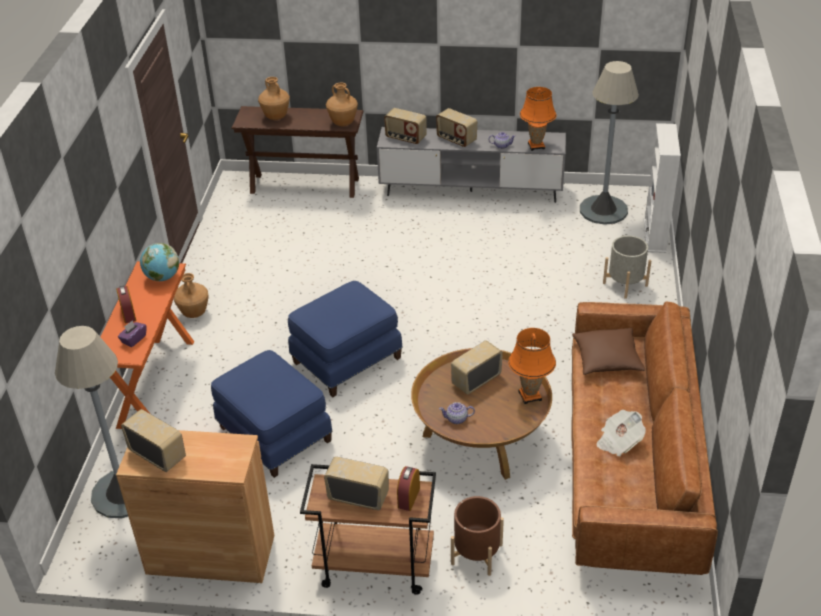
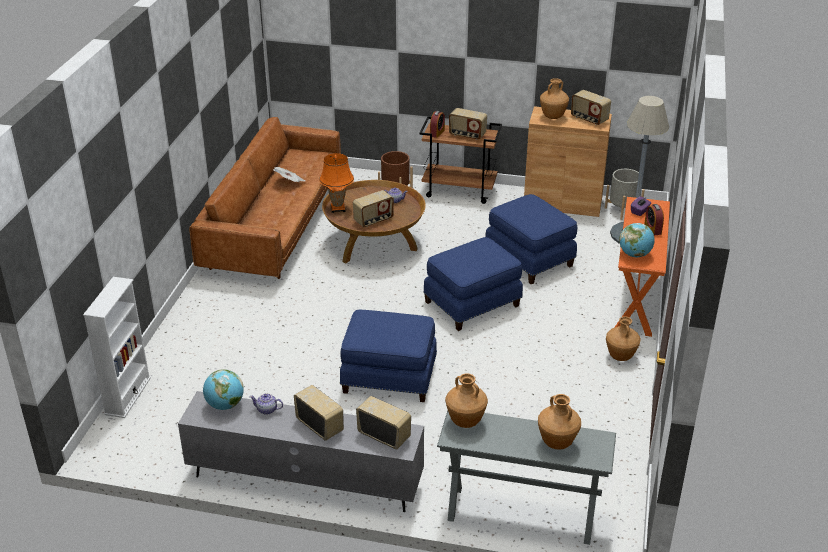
camera: 175 degrees left, 5 degrees down
brown console table [231,106,364,198] -> grey console table [437,410,616,545]
orange table lamp [520,87,556,151] -> globe [203,369,244,410]
brown pillow [572,328,645,375] -> none
grey floor lamp [580,61,639,225] -> none
grey planter [603,236,652,299] -> grey planter moved to [605,169,645,220]
none -> blue ottoman [340,310,437,402]
none -> brown vase [540,78,569,119]

